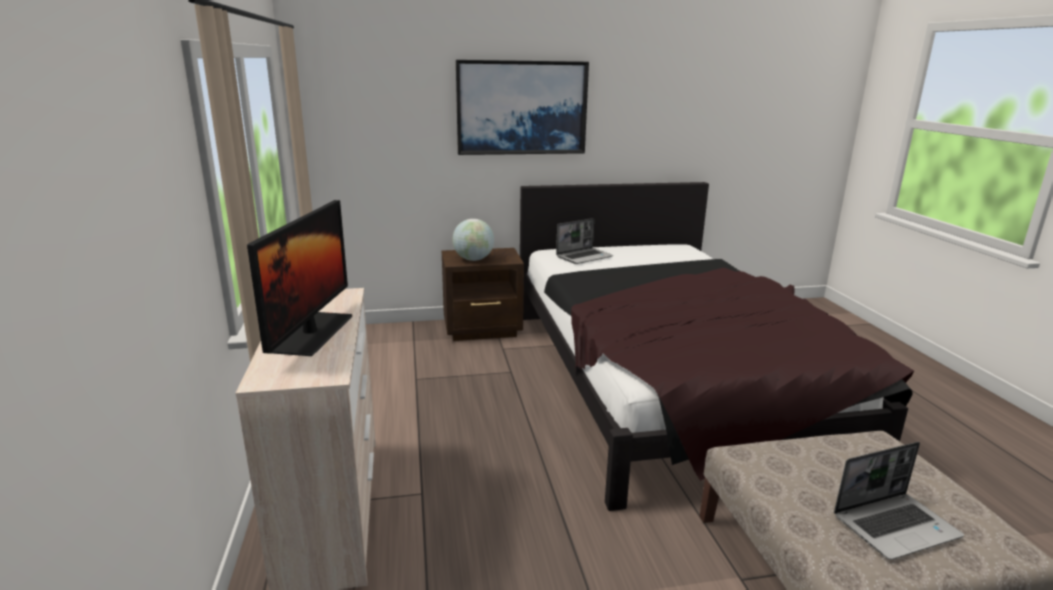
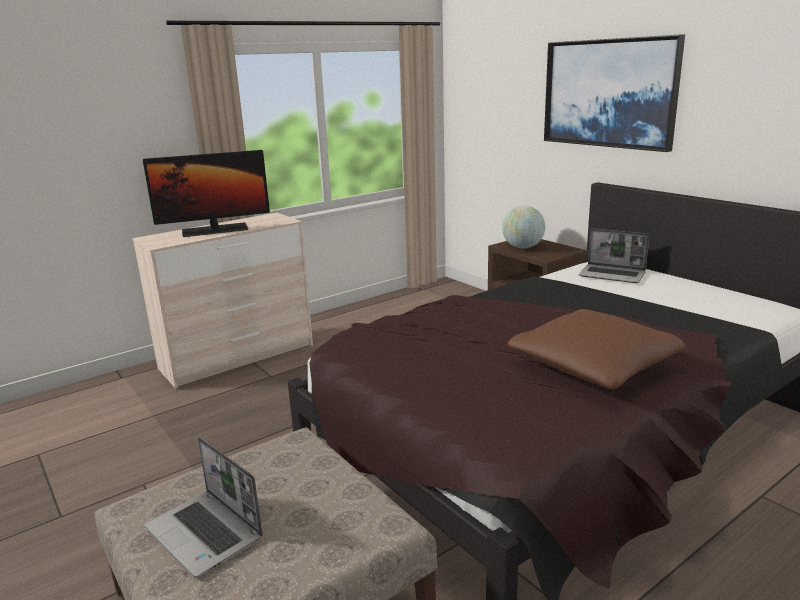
camera: 65 degrees right, 0 degrees up
none -> brown pillow [508,309,686,390]

